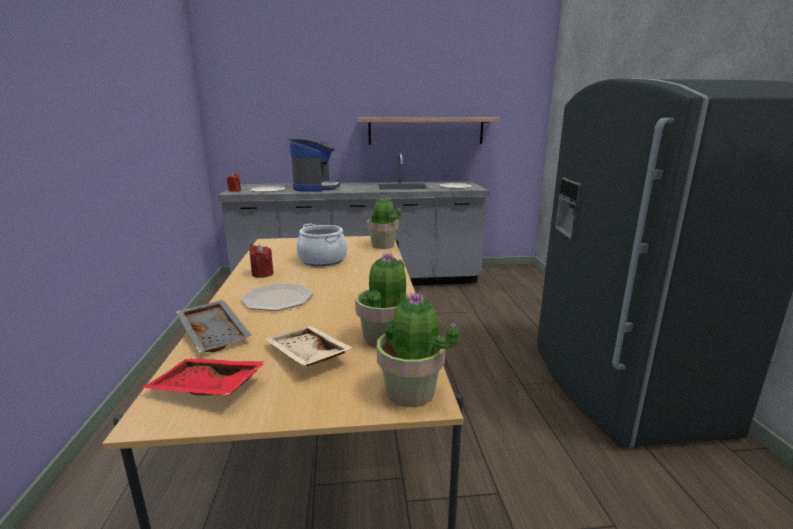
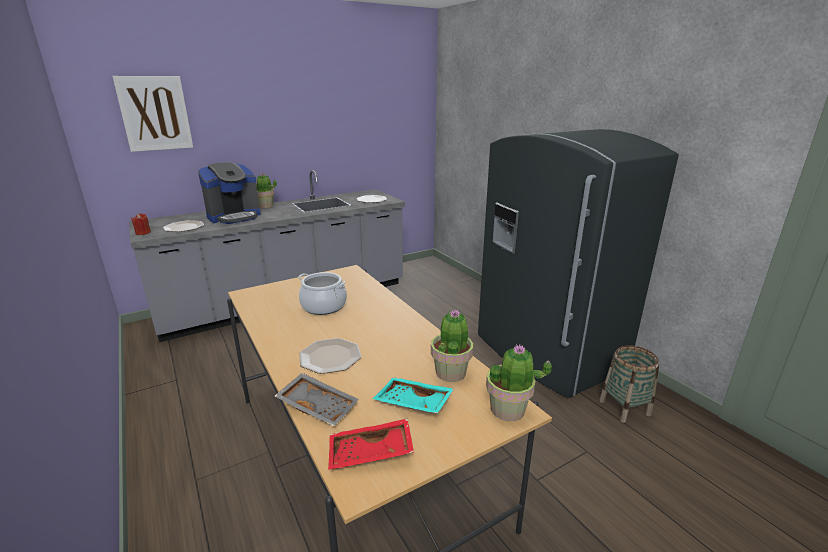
camera: 25 degrees left, 5 degrees up
red candle [249,244,274,278] -> none
beige tray [265,326,353,366] -> turquoise tray [373,377,454,413]
coffee machine [289,138,340,191] -> coffee machine turned 75 degrees clockwise [198,162,261,224]
shelf [358,117,500,145] -> none
potted plant [367,196,402,249] -> potted plant moved to [256,173,277,208]
none -> picture [112,76,193,152]
none -> basket [599,345,659,423]

